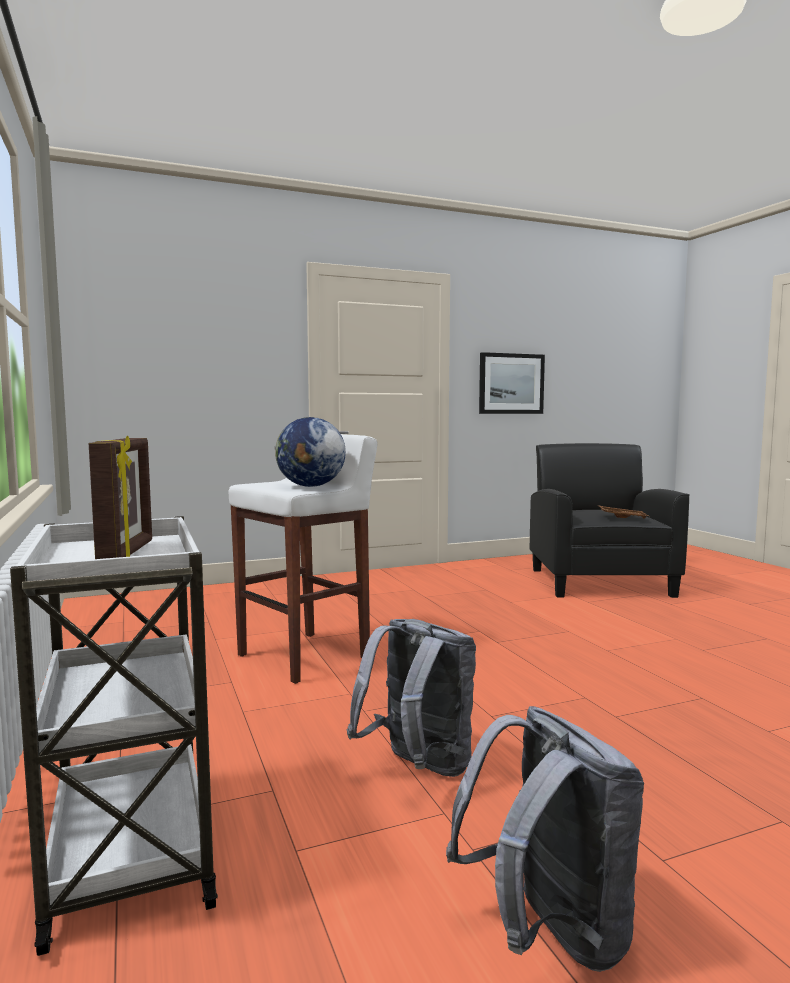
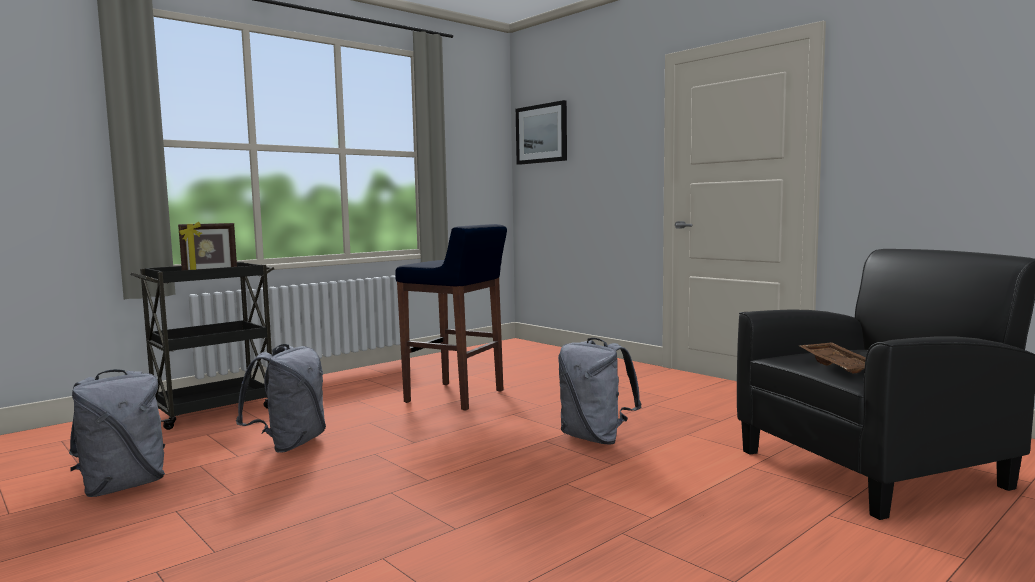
camera: 70 degrees right, 0 degrees up
white cart [10,516,218,956] -> black cart [130,262,274,430]
white stool [229,434,378,684] -> blue stool [395,224,507,411]
globe [275,417,346,487] -> none
picture [479,352,545,414] -> picture moved to [516,100,567,165]
none -> grey backpack [558,338,641,445]

